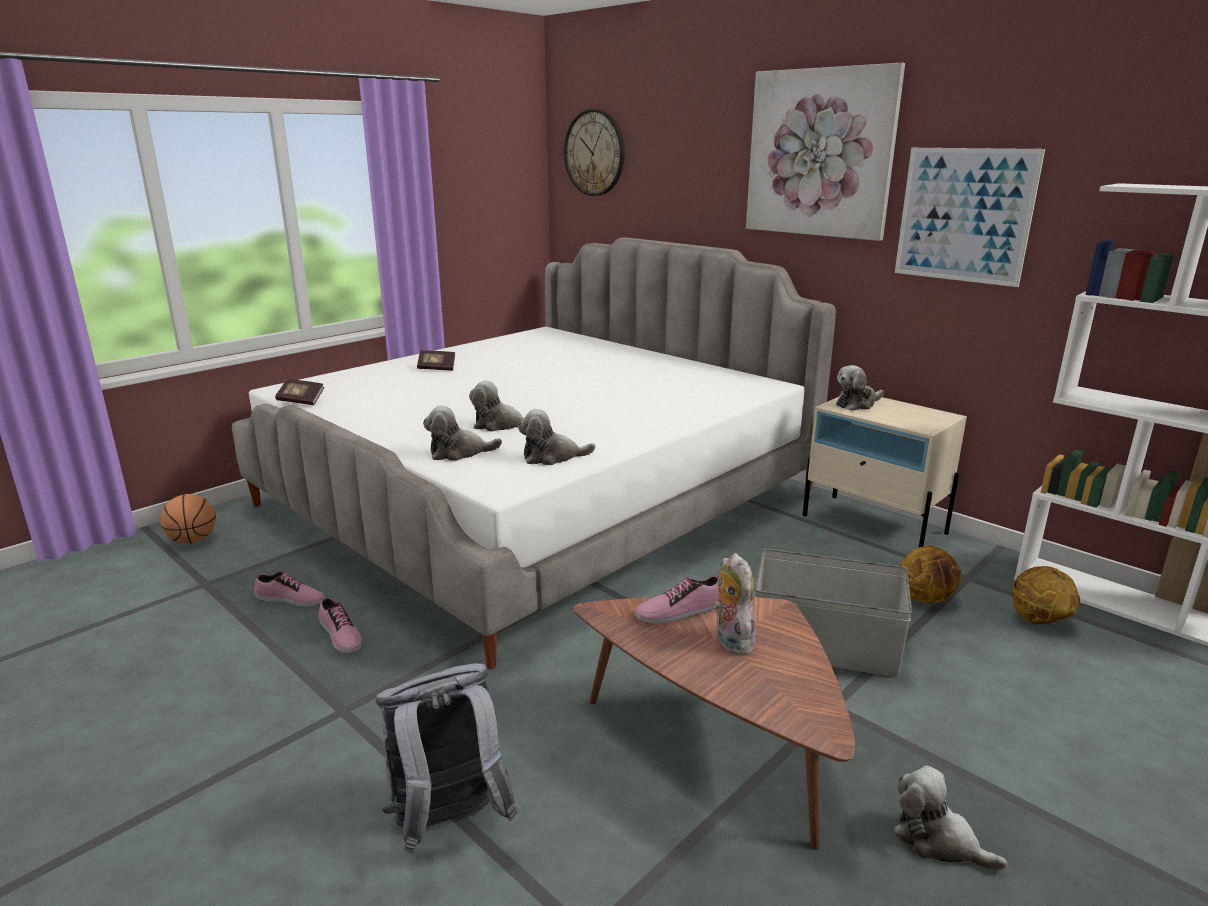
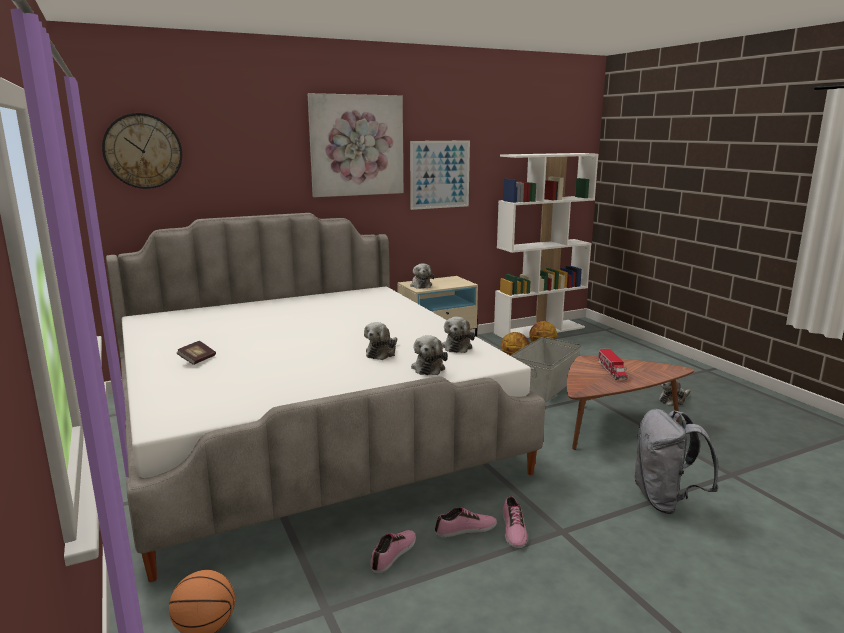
camera: 70 degrees left, 5 degrees down
book [275,379,324,405] -> none
shoe [635,576,719,624] -> shoe moved to [503,496,528,549]
plush toy [714,553,756,655] -> toy truck [598,349,628,380]

